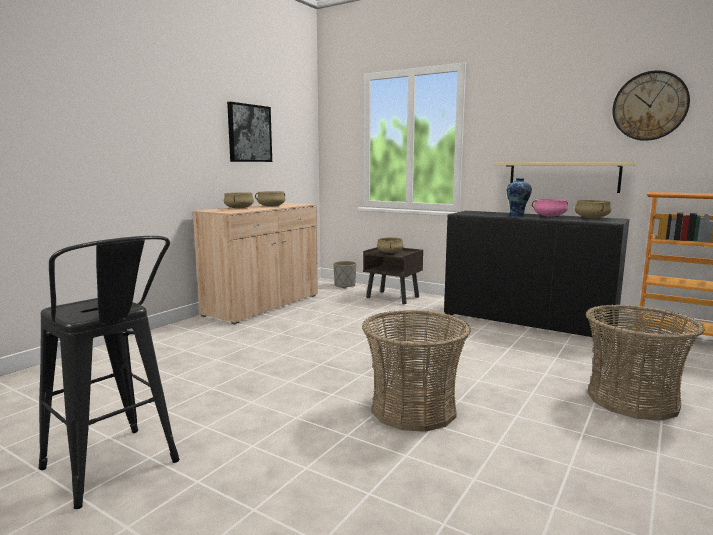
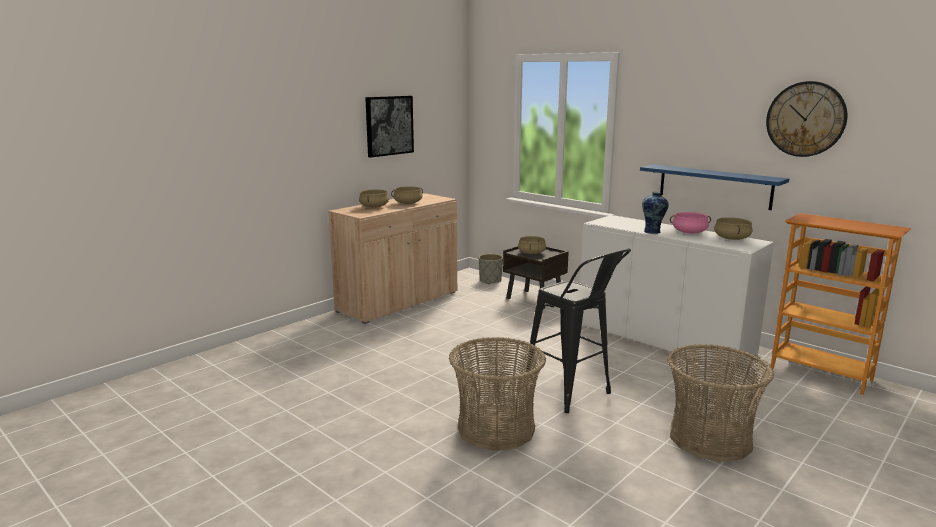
camera: 10 degrees right, 5 degrees up
black stool [39,236,180,509] -> black stool moved to [525,249,631,413]
black cabinet [444,211,630,340] -> white cabinet [580,215,774,372]
beige shelf [494,162,636,193] -> blue shelf [640,165,789,210]

